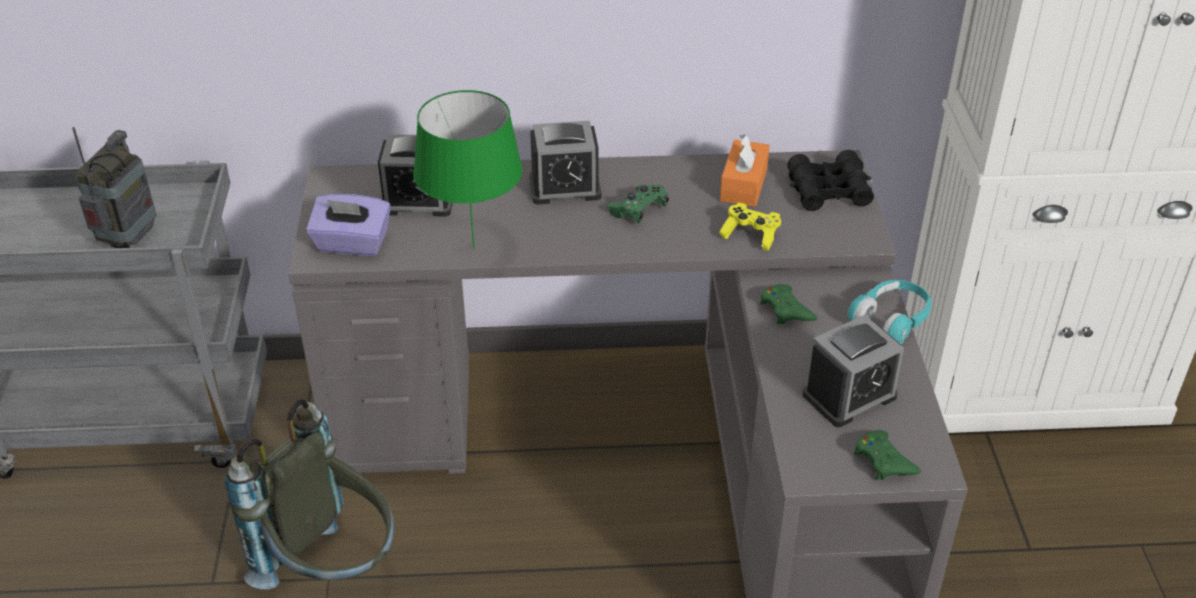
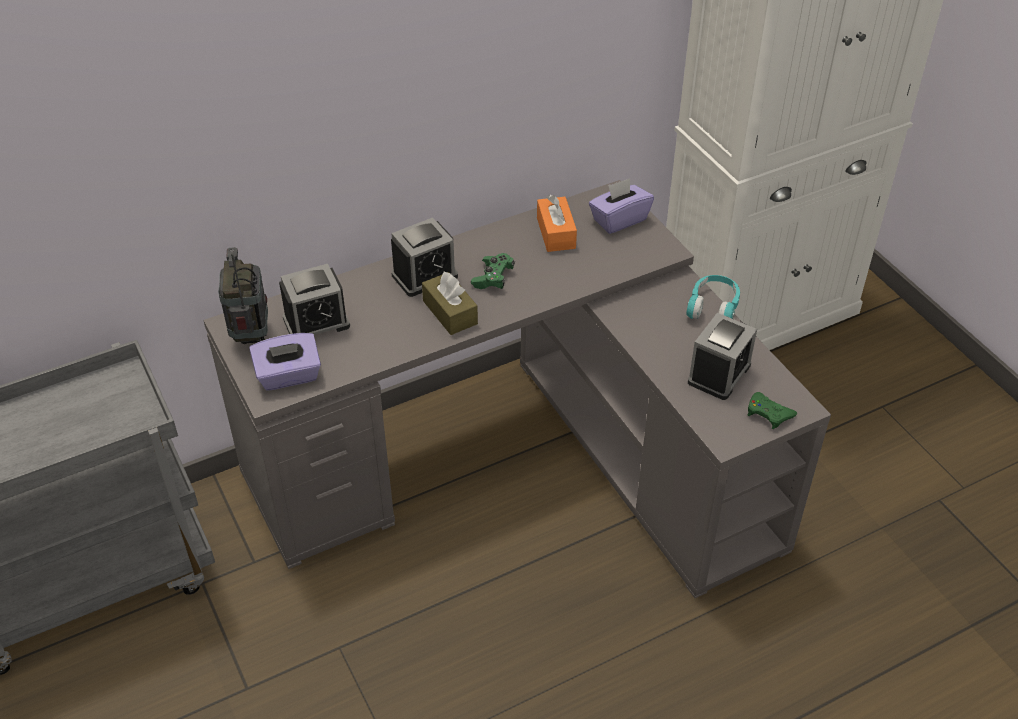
camera: 25 degrees left, 5 degrees up
radio [72,127,156,248] -> radio moved to [218,247,268,344]
grey backpack [225,399,394,589] -> none
green table lamp [413,90,523,249] -> none
yellow game controller [719,203,781,251] -> none
green game controller [760,284,817,324] -> none
black binoculars [787,150,874,211] -> purple tissue box [589,178,654,234]
none -> brown tissue box [422,272,478,335]

